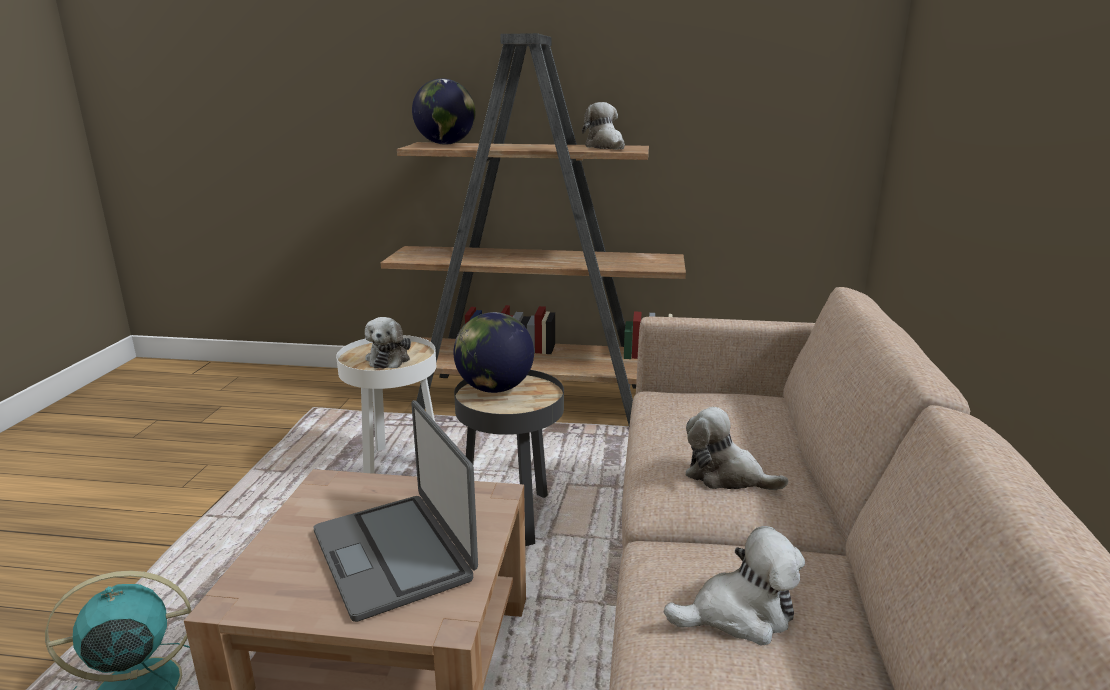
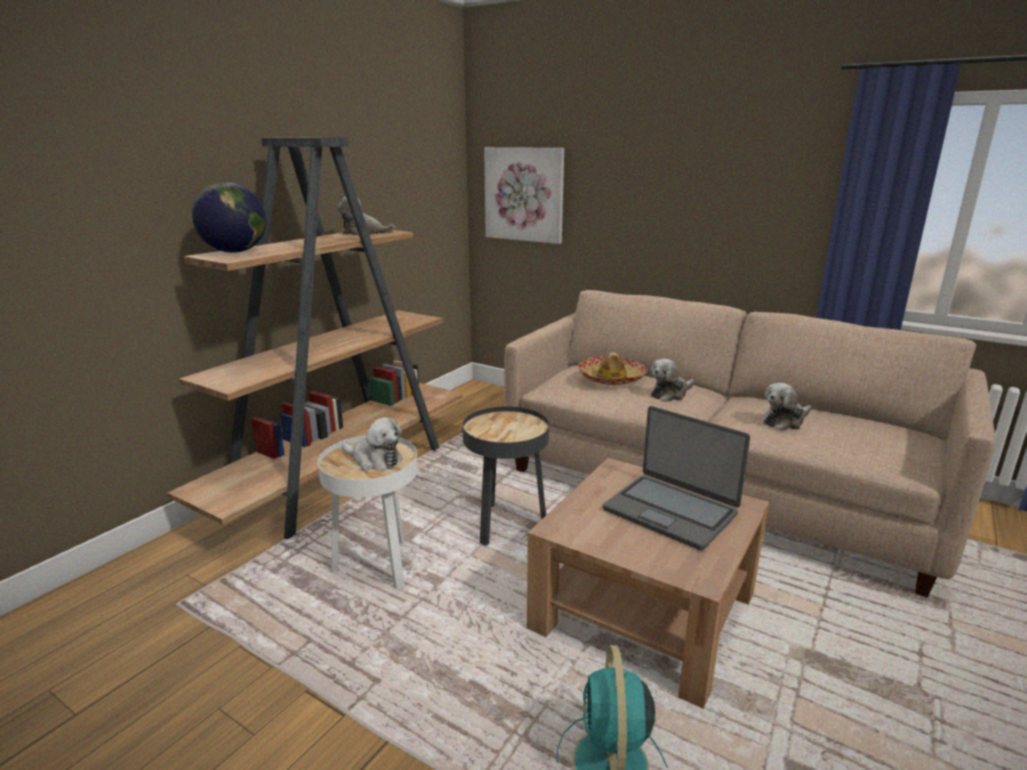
camera: 65 degrees left, 0 degrees up
laptop [314,400,478,622] -> laptop turned 45 degrees clockwise [603,406,750,551]
globe [453,312,534,393] -> none
plush toy [664,526,805,645] -> plush toy turned 135 degrees counterclockwise [763,383,812,431]
none -> picture [484,147,564,244]
none -> hat [578,352,647,385]

